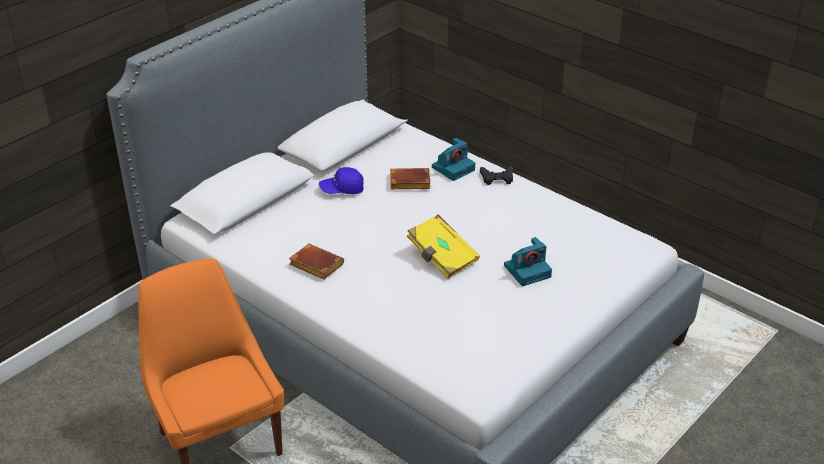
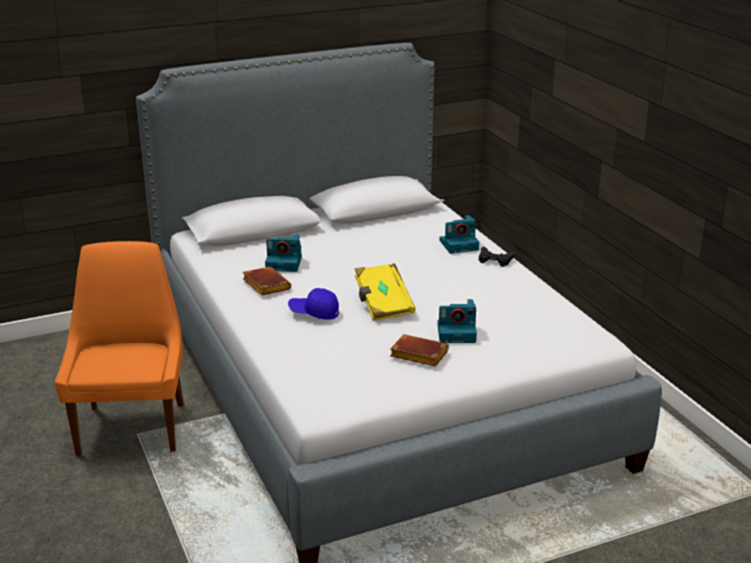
camera: 25 degrees right, 10 degrees down
blue cap [319,167,364,194] -> blue cap moved to [288,288,339,320]
brown book [390,168,430,189] -> brown book moved to [390,334,449,367]
none -> camera [265,234,302,272]

